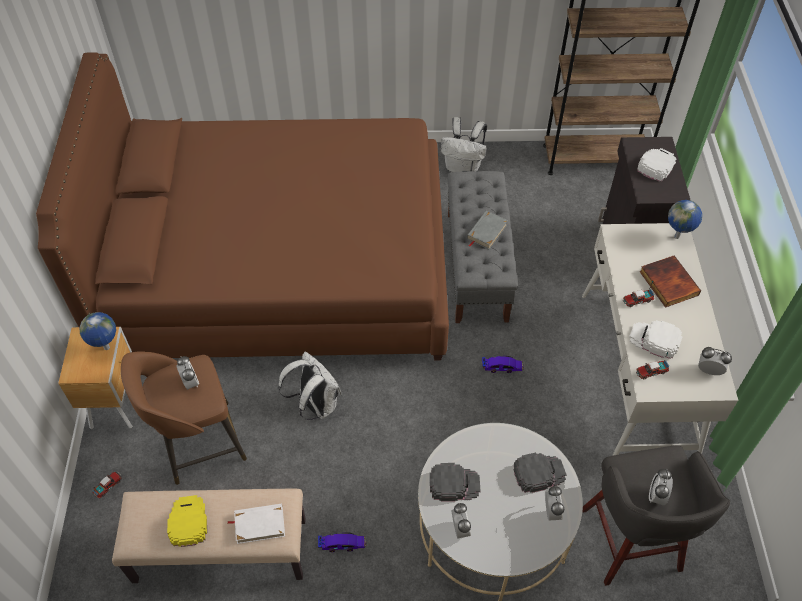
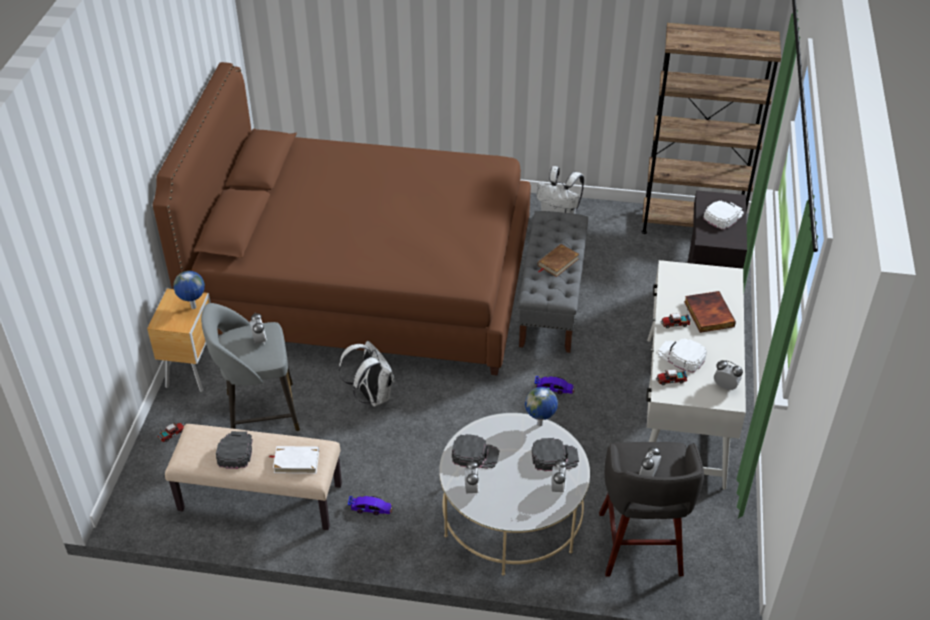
camera: 10 degrees right, 10 degrees down
brown stool [121,352,247,485] -> grey stool [201,303,300,431]
yellow cap [167,495,207,547] -> black cap [216,431,253,469]
grey book [467,211,508,250] -> brown book [538,244,579,277]
globe [668,200,702,239] -> globe moved to [525,387,558,426]

